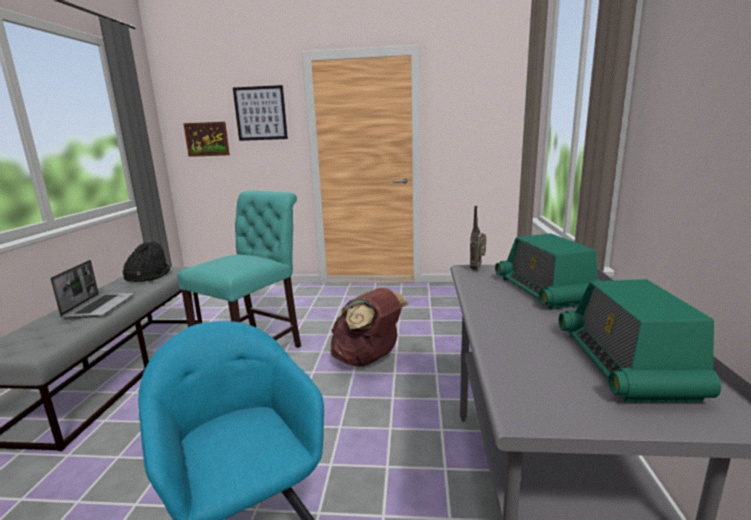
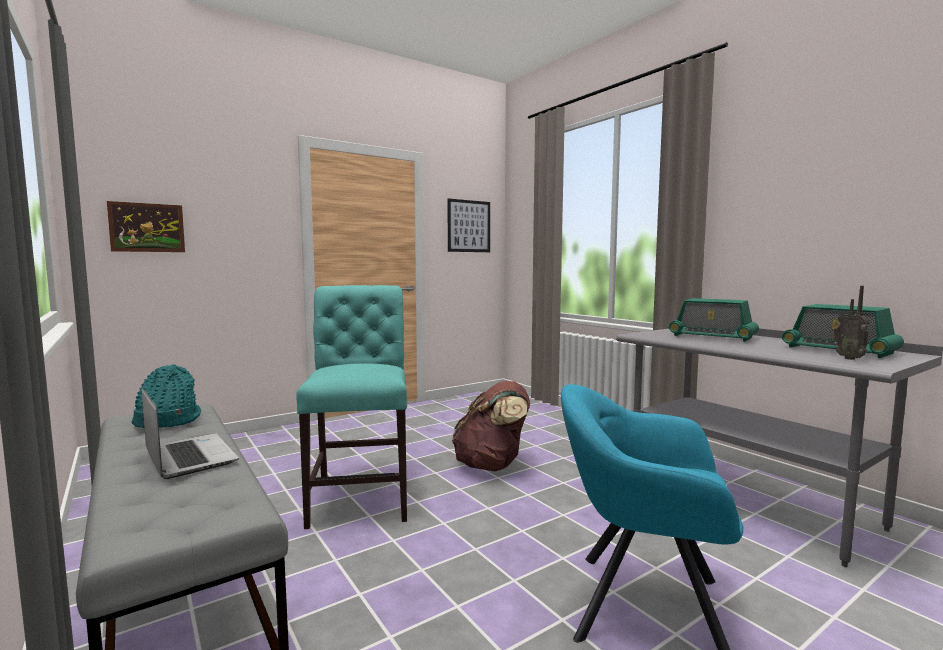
camera: 40 degrees left, 10 degrees down
black hat [123,241,170,282] -> turquoise hat [131,364,201,428]
picture [233,85,288,141] -> picture moved to [447,198,490,252]
radio [470,206,486,270] -> radio moved to [834,286,869,360]

